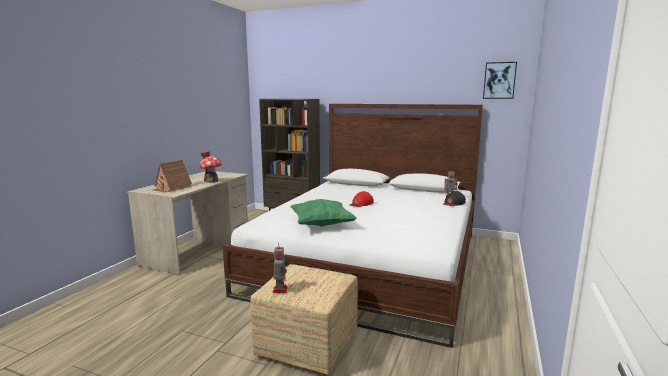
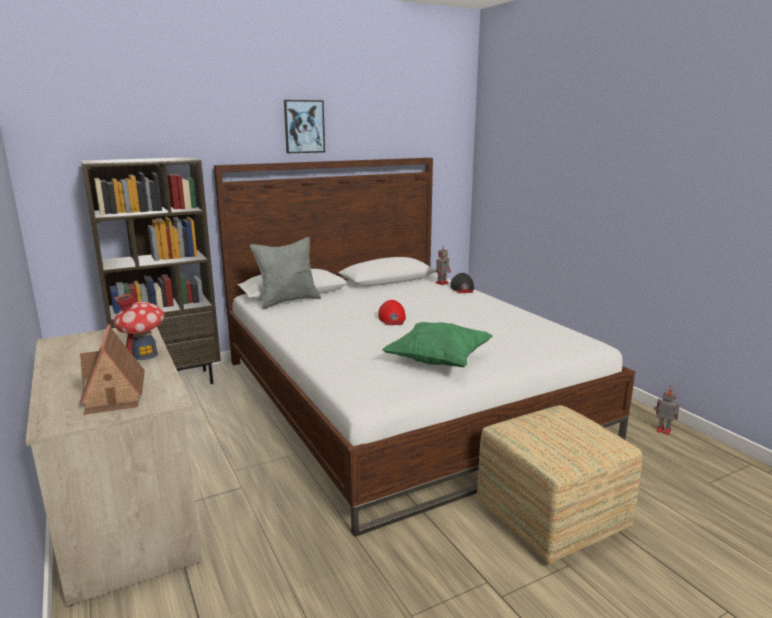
camera: 50 degrees left, 5 degrees up
toy robot [273,242,288,293] -> toy robot moved to [654,387,680,435]
picture [483,62,517,99] -> picture moved to [284,100,325,153]
none -> grey pillow [250,237,321,310]

